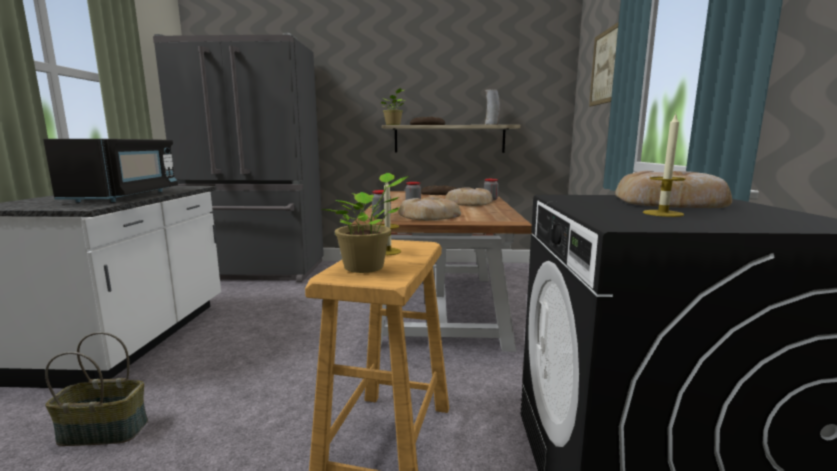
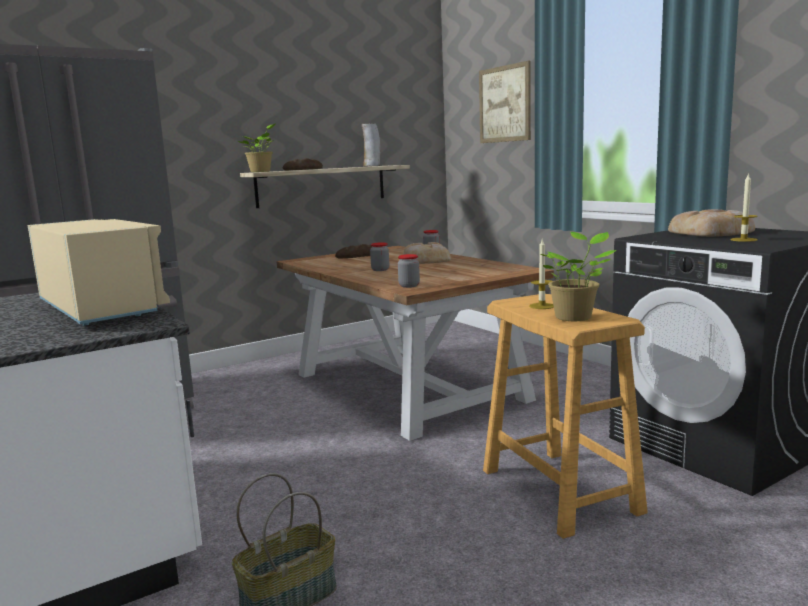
camera: 35 degrees left, 0 degrees up
black microwave [43,139,178,202] -> beige microwave [28,219,170,326]
bread [398,197,461,221] -> none

